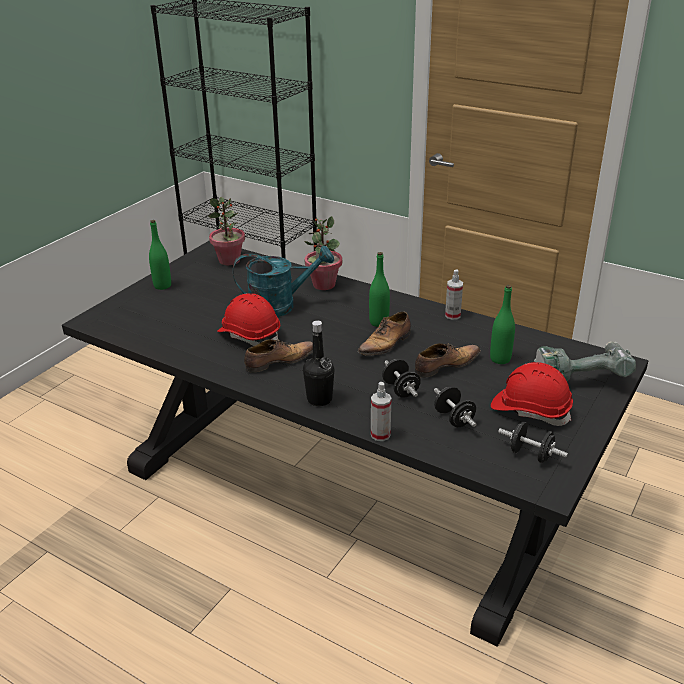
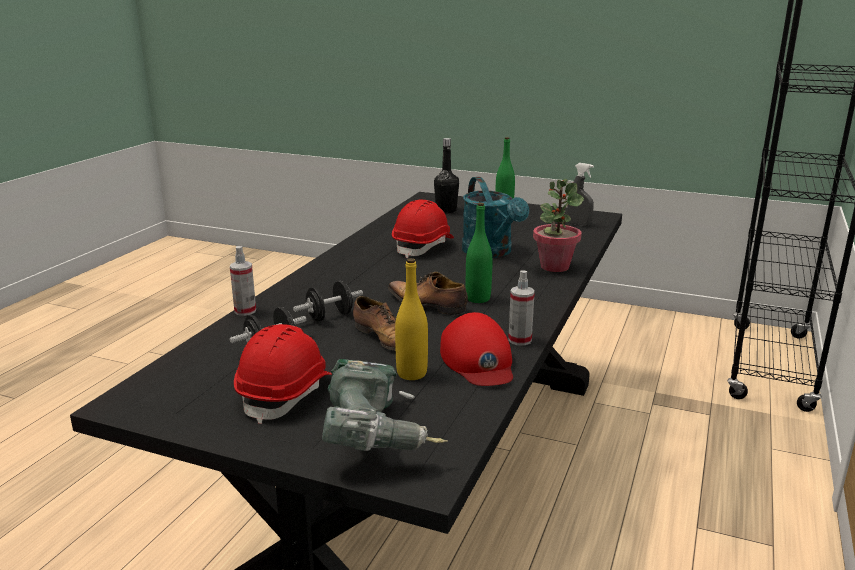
camera: 80 degrees right, 10 degrees down
potted plant [208,197,245,265] -> grey spray bottle [567,163,594,227]
shoe [244,339,313,373] -> none
black bottle [303,321,335,406] -> black bottle moved to [434,138,459,214]
green bottle [490,285,515,364] -> yellow bottle [395,258,428,380]
black dumbbell [498,422,568,463] -> none
none -> red cap [440,312,513,386]

